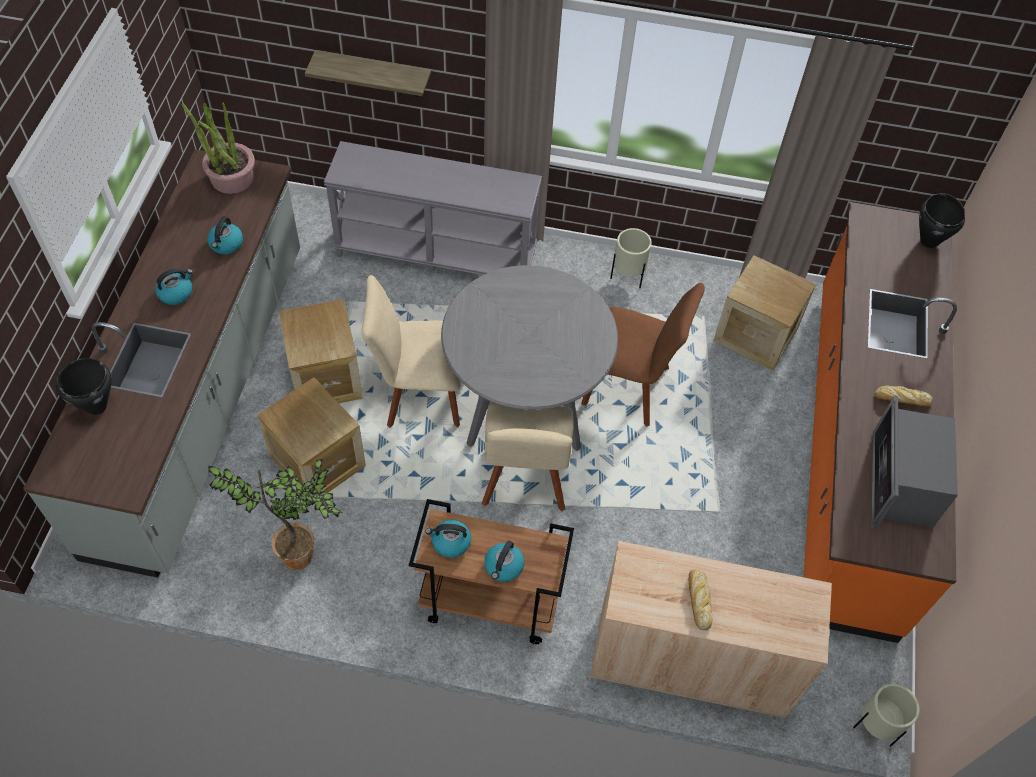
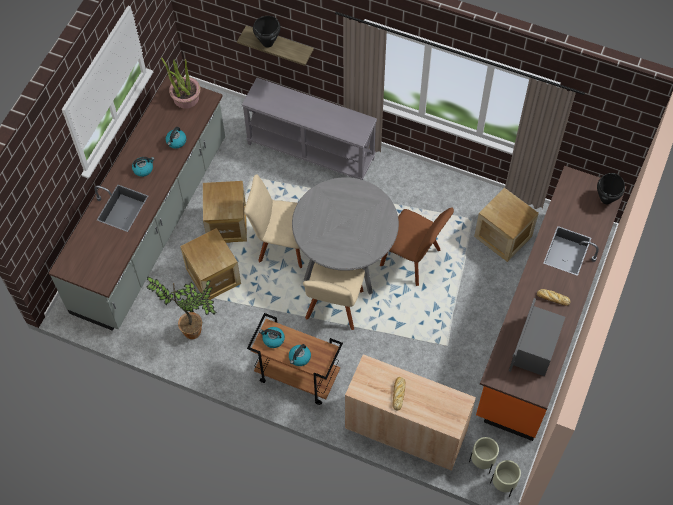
camera: 15 degrees right, 5 degrees up
black cooking pot [56,358,112,415] -> black cooking pot moved to [253,16,281,48]
beige planter [610,228,652,288] -> beige planter moved to [469,437,499,474]

